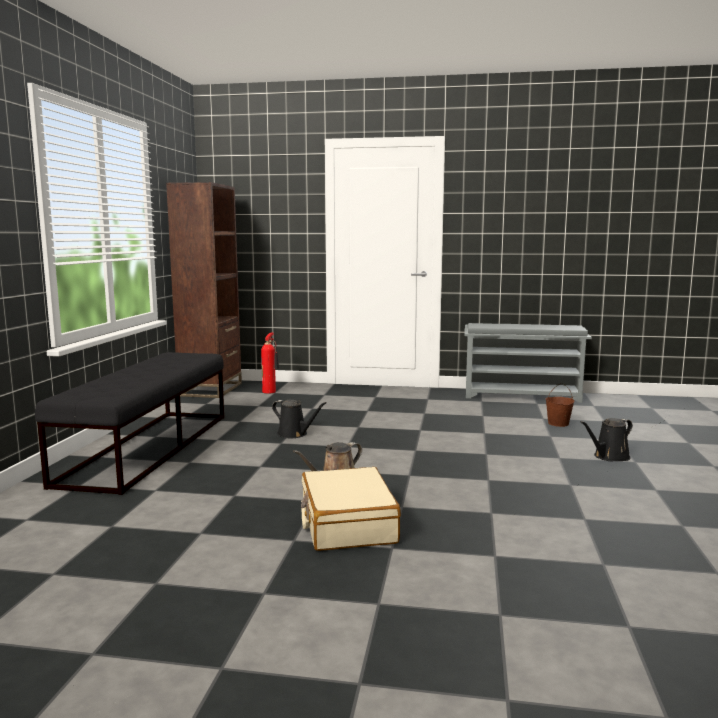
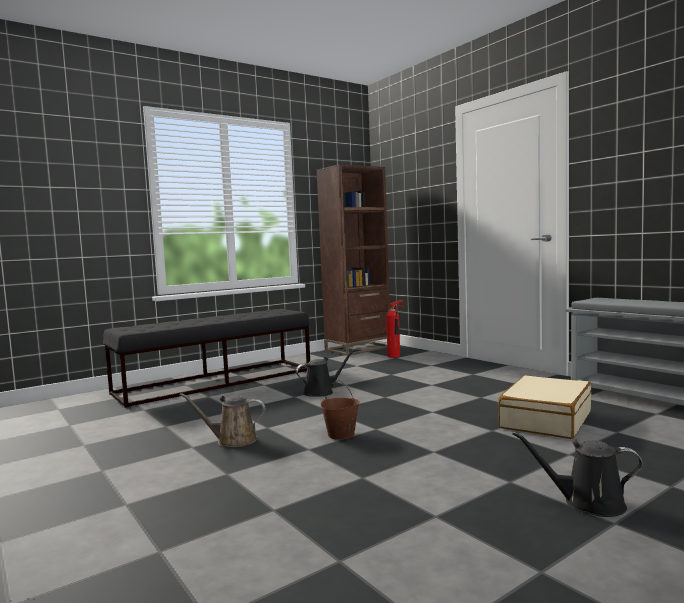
camera: 45 degrees right, 5 degrees down
black watering can [272,400,327,438] -> black watering can turned 105 degrees counterclockwise [296,350,355,397]
beige suitcase [301,467,401,551] -> beige suitcase moved to [498,375,591,439]
brown bucket [546,383,575,427] -> brown bucket moved to [321,380,360,440]

